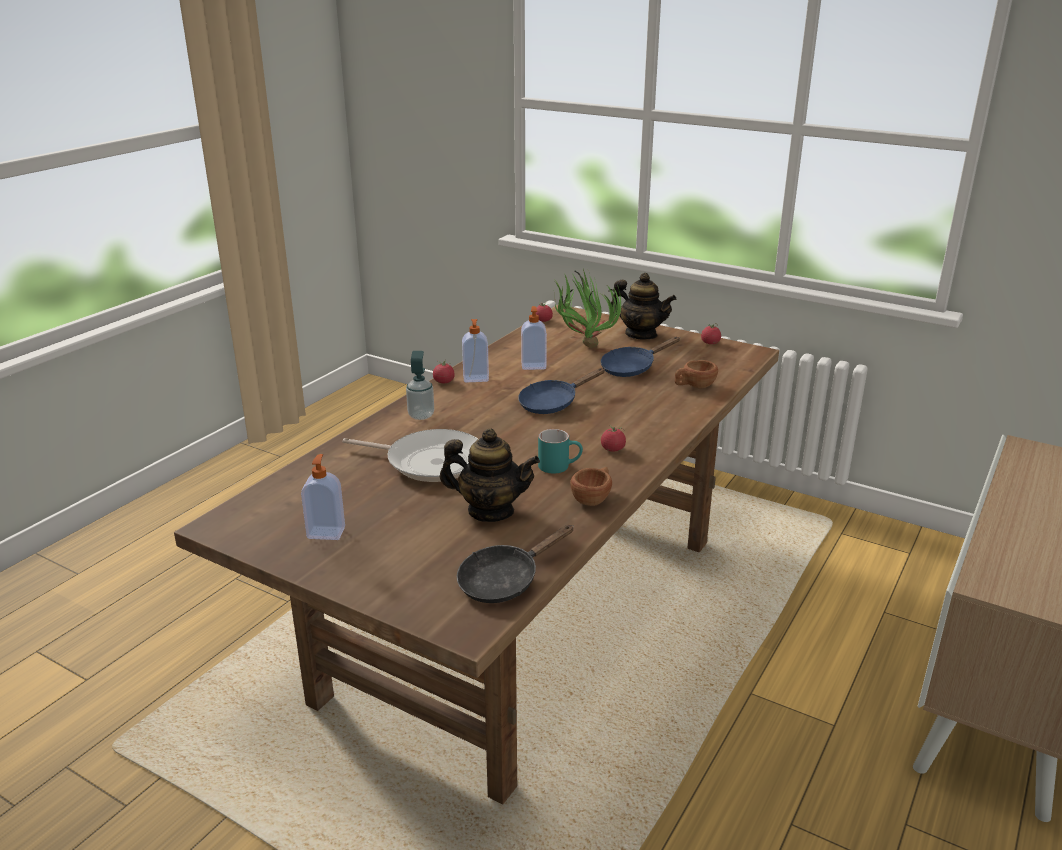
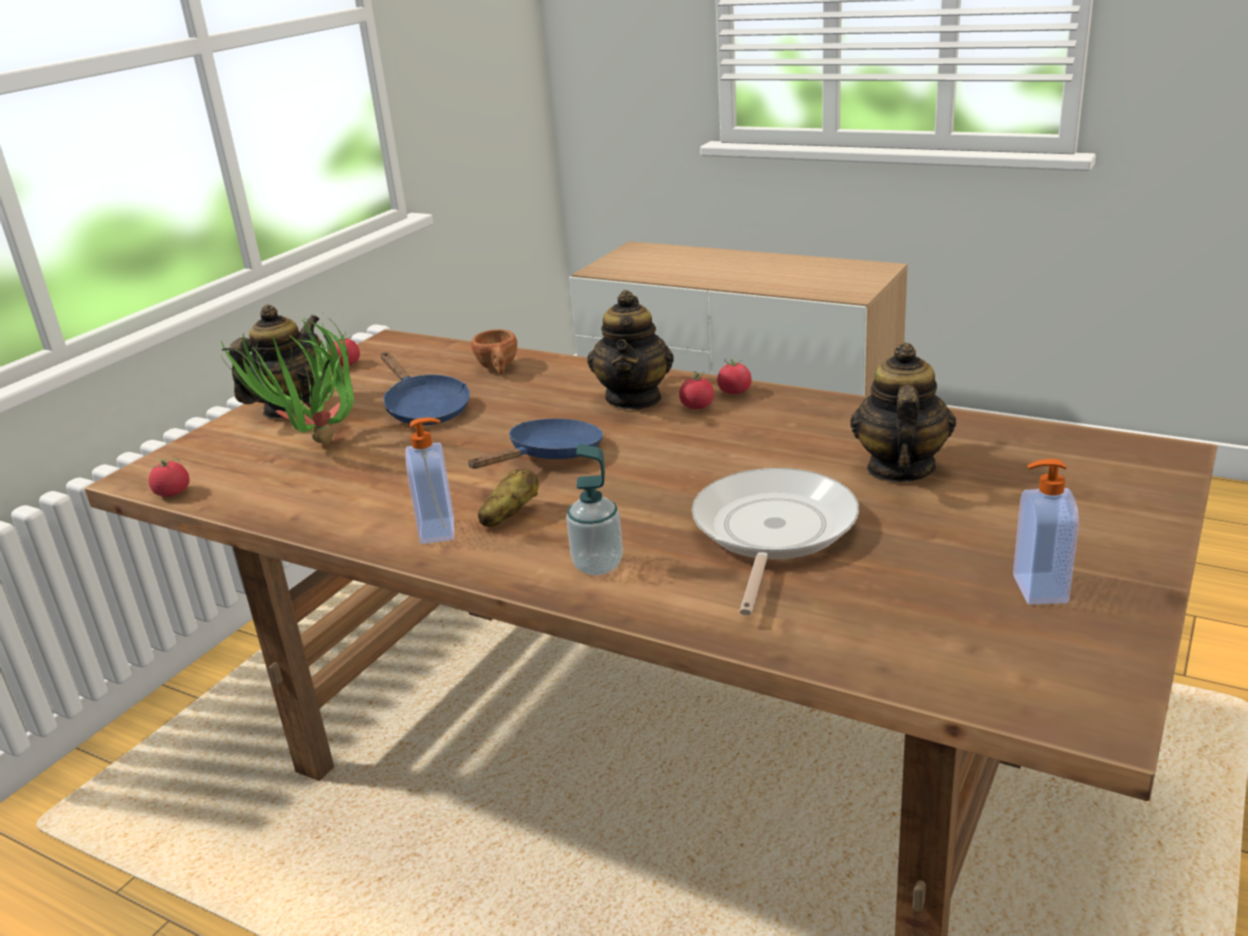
camera: 90 degrees left, 0 degrees up
tomato [433,360,455,383] -> tomato moved to [717,358,752,394]
black frying pan [457,525,574,603] -> none
blue frying pan [518,368,604,414] -> blue frying pan turned 105 degrees counterclockwise [468,419,603,469]
soap dispenser [521,306,547,370] -> none
turquoise mug [538,429,583,474] -> none
brown cup [570,467,612,506] -> none
none -> potato [478,469,538,527]
none -> teapot [587,290,674,409]

